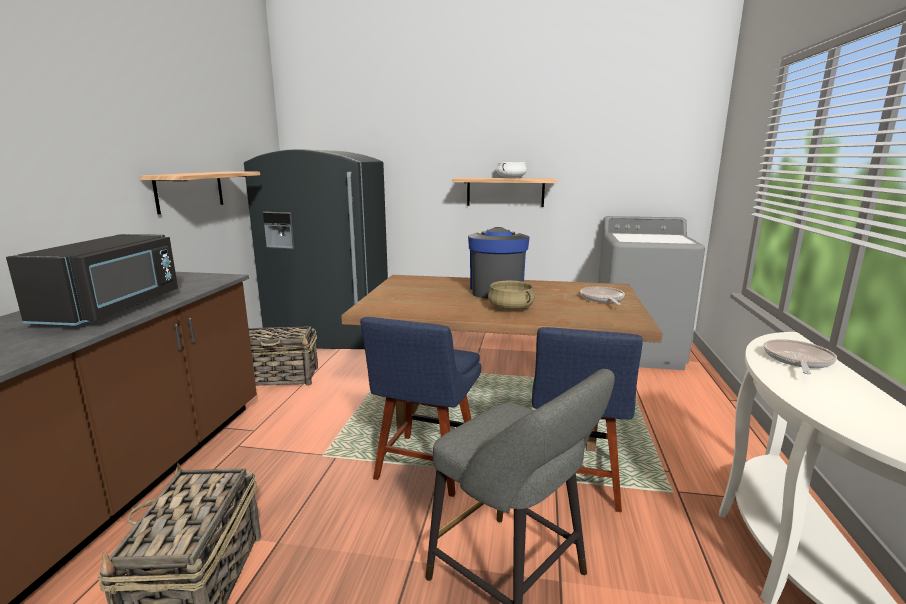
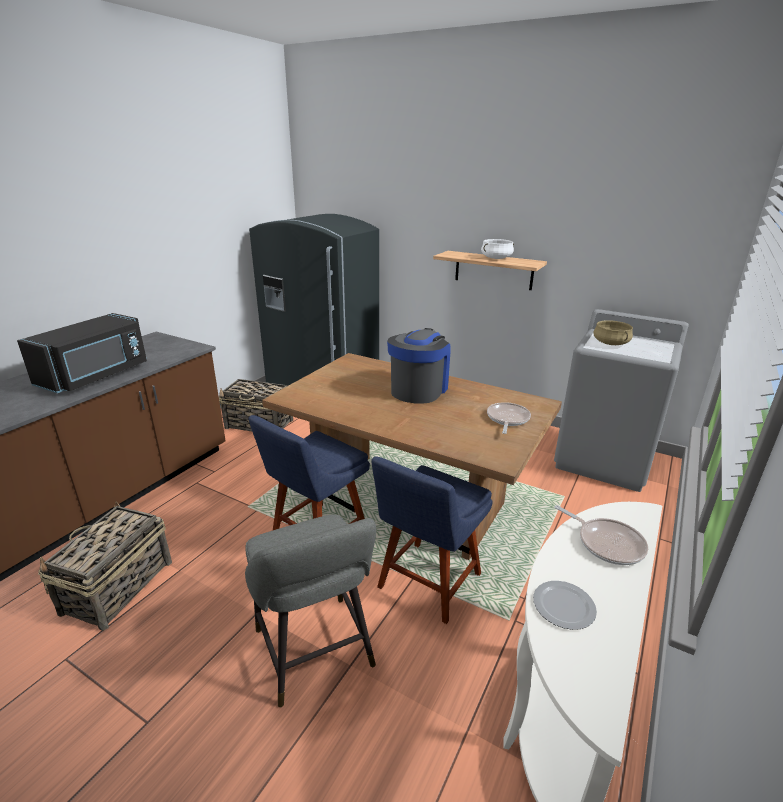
camera: 20 degrees right, 10 degrees up
shelf [140,171,260,214] -> none
beige cooking pot [488,281,535,311] -> beige cooking pot moved to [594,320,633,345]
frying pan [763,339,837,374] -> frying pan turned 90 degrees clockwise [555,505,648,565]
none -> plate [533,581,597,630]

